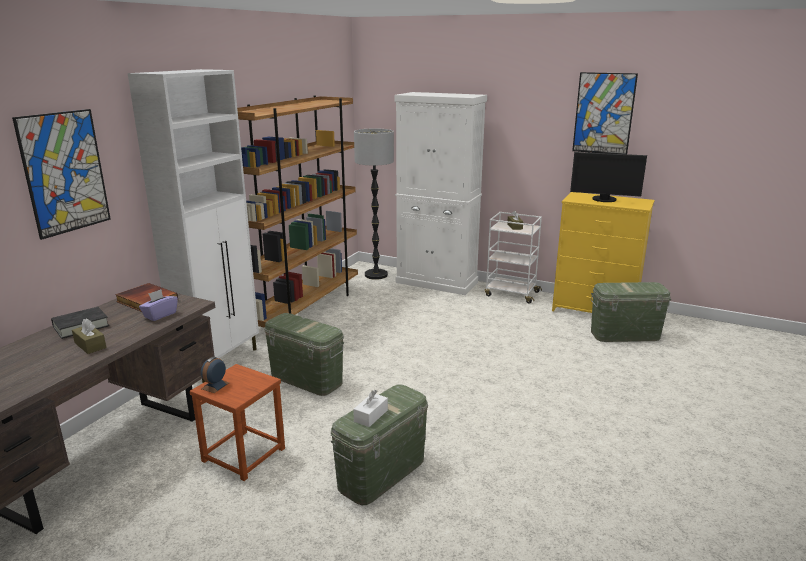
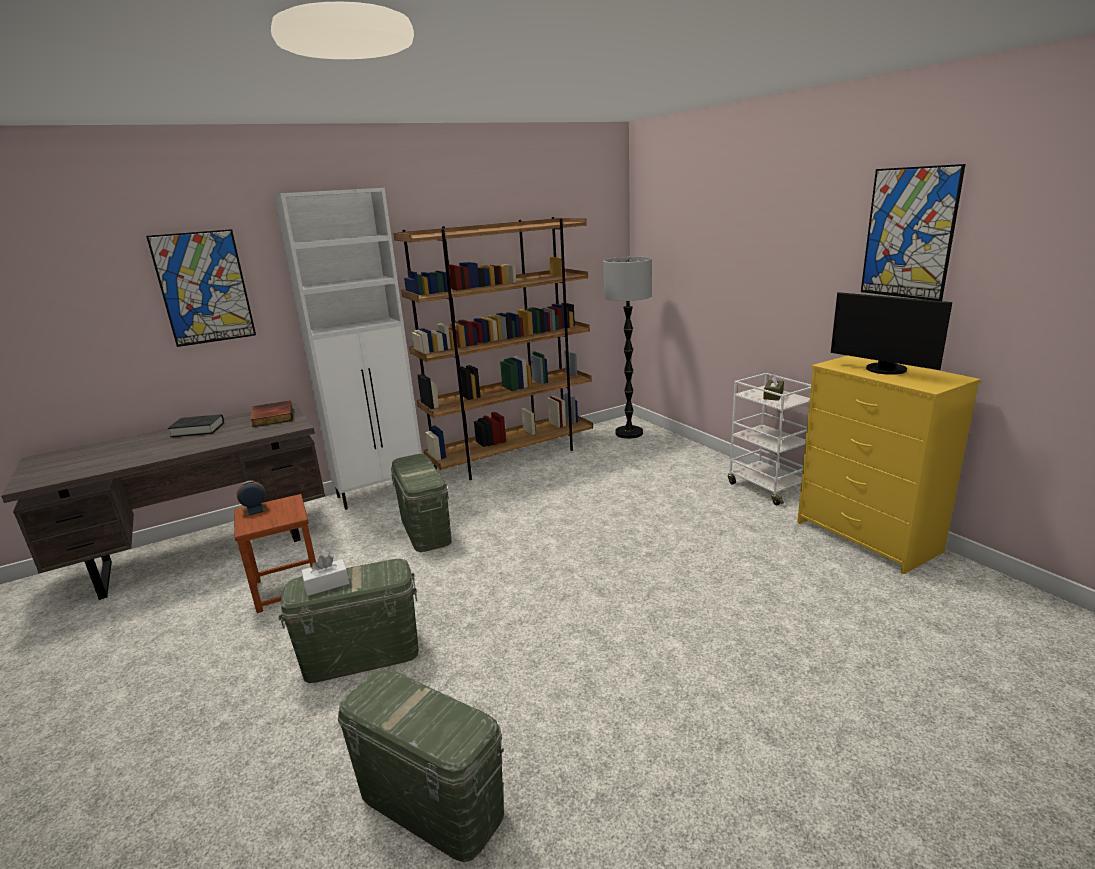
camera: 35 degrees right, 0 degrees up
brown tissue box [72,318,106,354] -> none
purple tissue box [139,290,178,321] -> none
white cabinet [394,92,487,295] -> none
green storage box [591,282,671,342] -> green storage box moved to [338,669,504,862]

